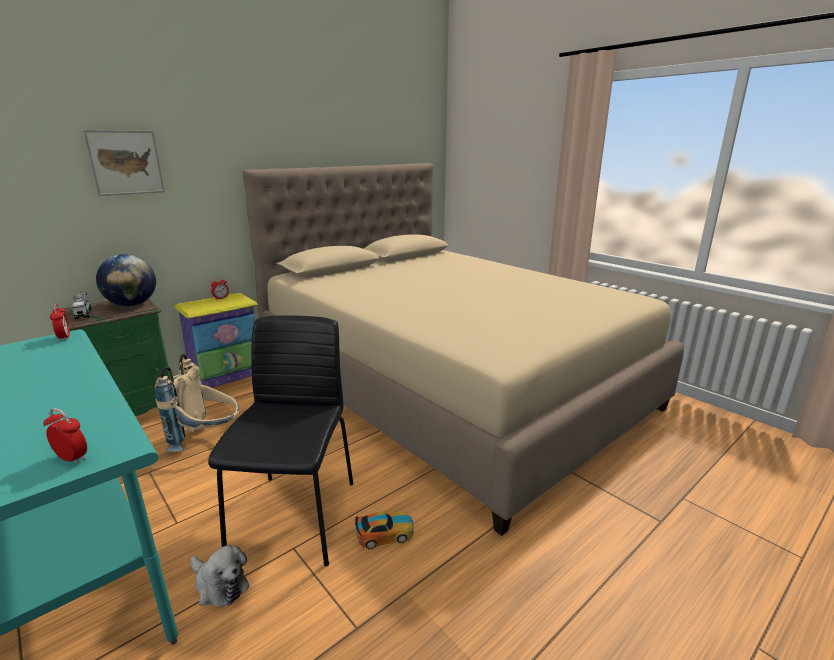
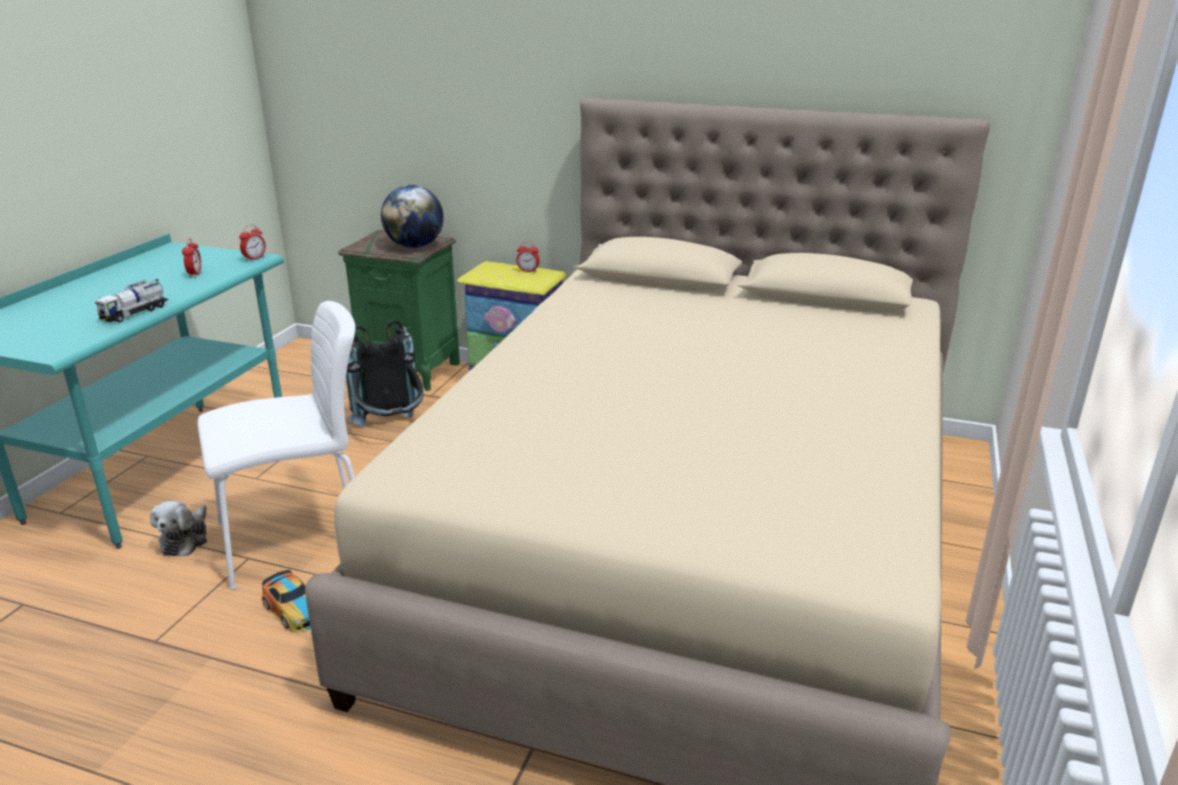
camera: 60 degrees right, 5 degrees up
alarm clock [43,408,87,464] -> alarm clock moved to [182,238,201,277]
toy truck [71,292,91,320] -> toy truck moved to [95,279,168,323]
picture [83,130,165,196] -> none
beige backpack [154,354,240,452] -> black backpack [346,320,424,426]
black chair [208,315,353,566] -> white chair [198,301,356,590]

